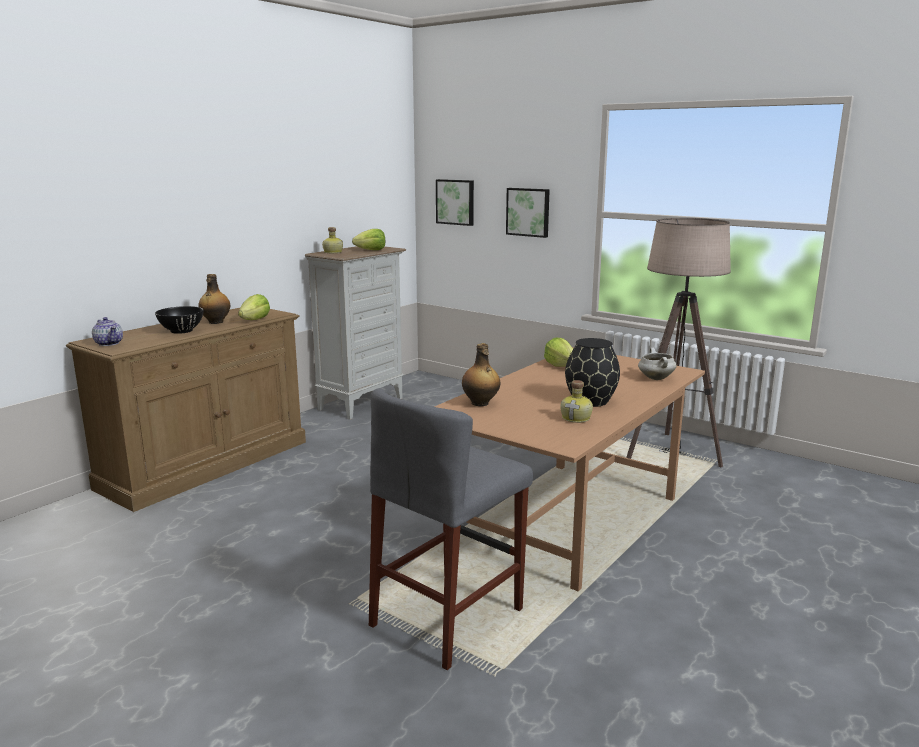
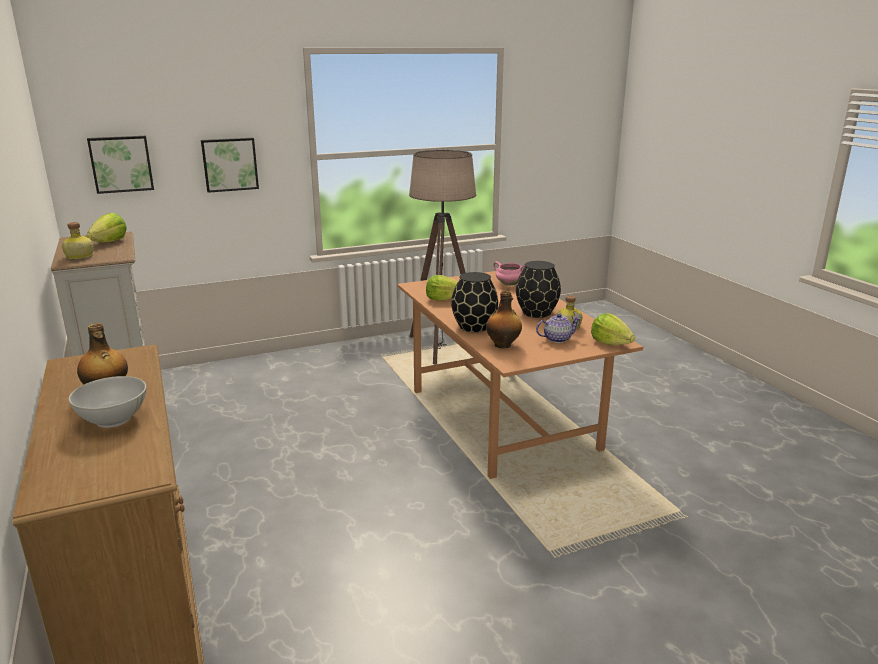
camera: 60 degrees left, 5 degrees up
teapot [92,317,123,346] -> teapot moved to [536,313,581,343]
black bowl [155,306,204,334] -> white bowl [68,376,147,428]
lettuce [238,294,270,320] -> lettuce moved to [591,313,635,345]
grey stool [369,388,533,670] -> none
white cooking pot [638,348,677,380] -> pink cooking pot [493,261,525,286]
none -> black vase [451,272,498,332]

